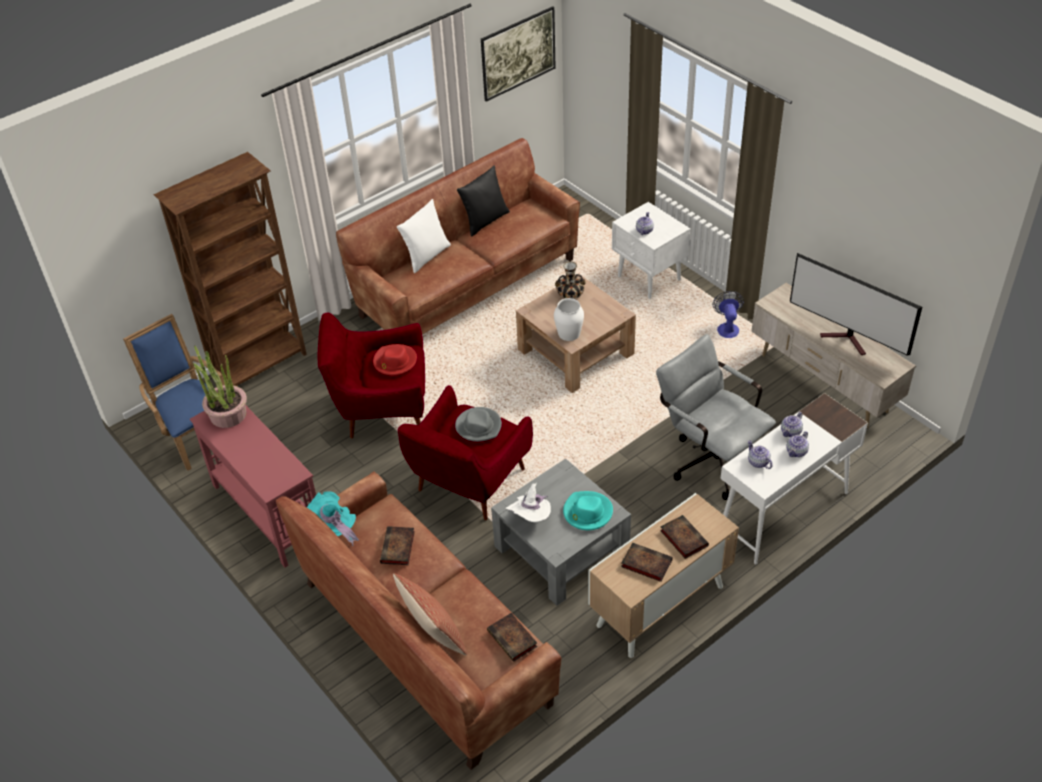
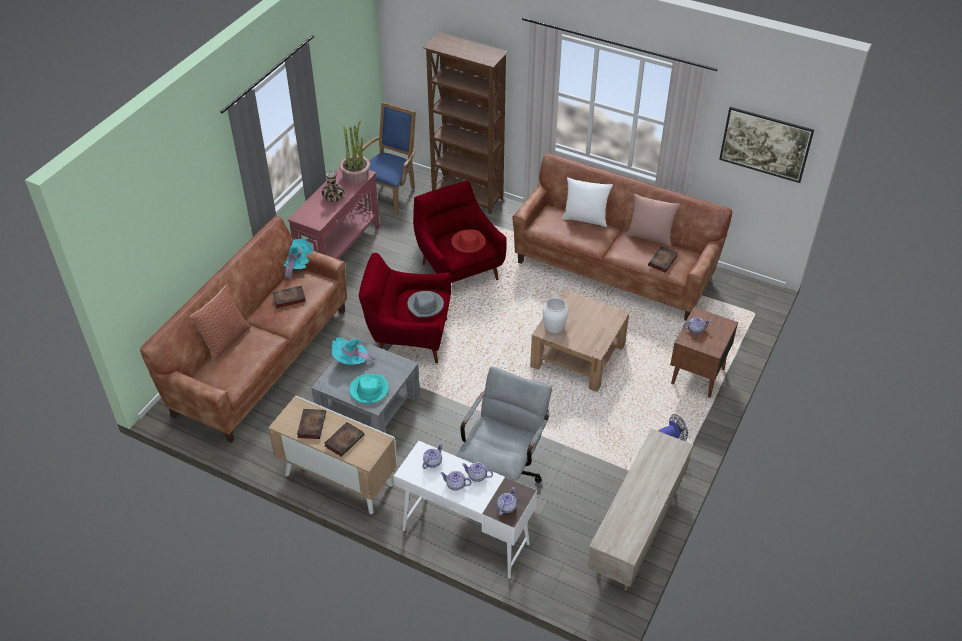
camera: 65 degrees right, 0 degrees up
black pillow [457,166,510,237] -> pink pillow [626,194,680,247]
book [487,613,537,662] -> book moved to [648,246,678,273]
white hat [506,483,551,522] -> turquoise hat [332,337,376,365]
vase [555,261,586,299] -> vase moved to [322,171,344,202]
white nightstand [612,202,690,299] -> brown nightstand [670,307,738,398]
television [790,253,922,355] -> none
none -> teapot [497,487,517,516]

